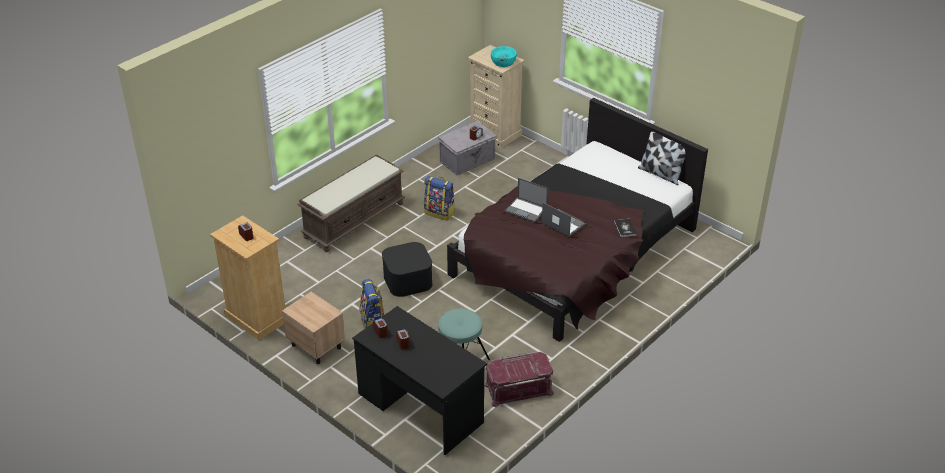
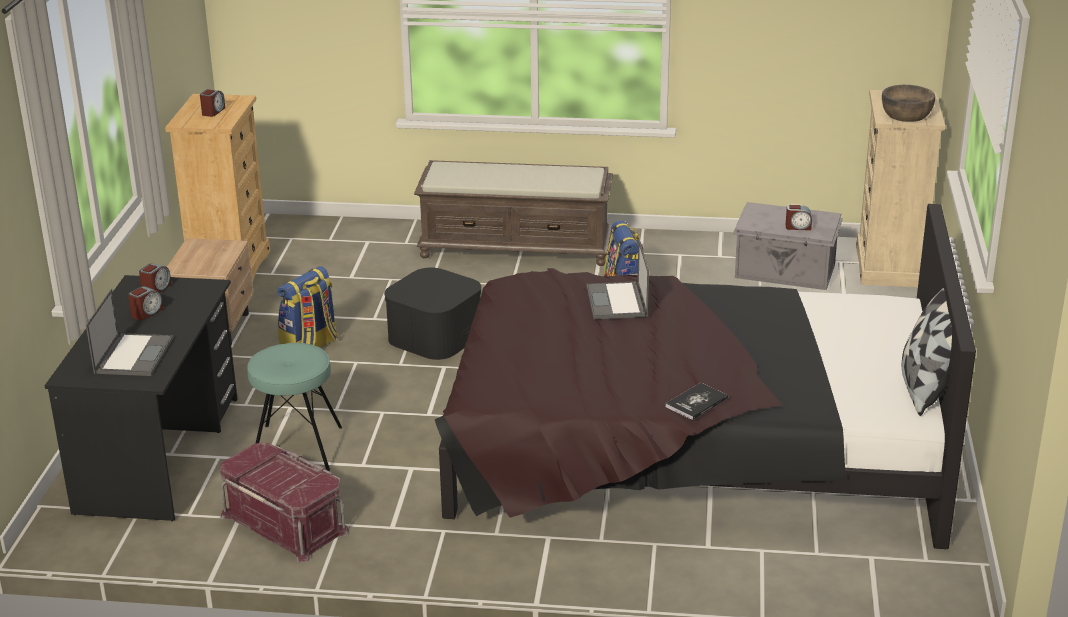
camera: 55 degrees right, 10 degrees down
turquoise bowl [491,46,517,67] -> brown bowl [882,85,935,122]
laptop [542,202,586,237] -> laptop moved to [86,289,173,376]

